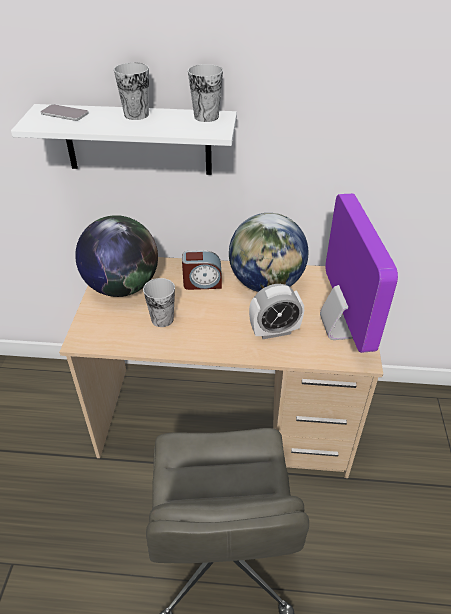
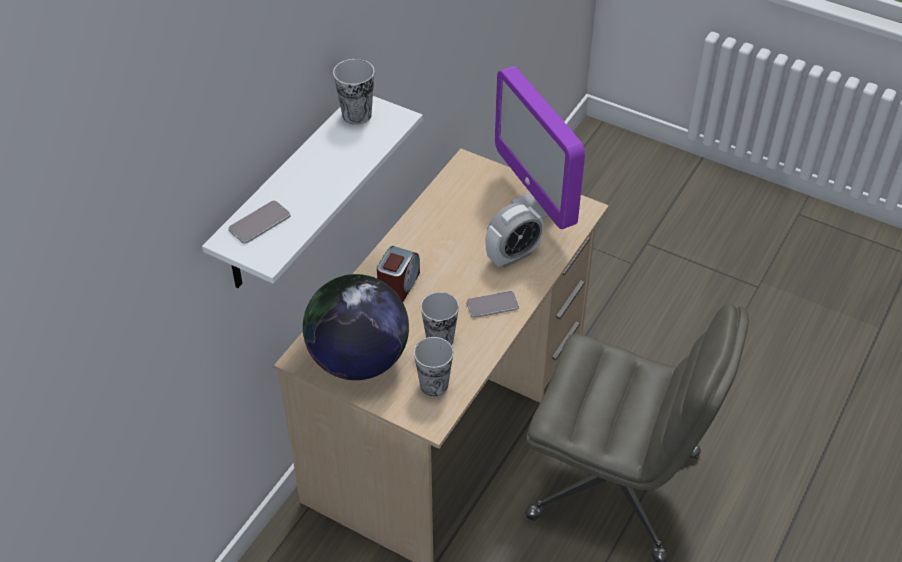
camera: 65 degrees left, 5 degrees up
cup [114,62,149,120] -> cup moved to [414,337,453,396]
globe [229,213,309,292] -> none
alarm clock [249,284,304,339] -> alarm clock turned 45 degrees clockwise [485,203,543,268]
monitor [320,193,398,353] -> monitor turned 135 degrees counterclockwise [495,66,585,229]
none -> phone [467,291,519,318]

